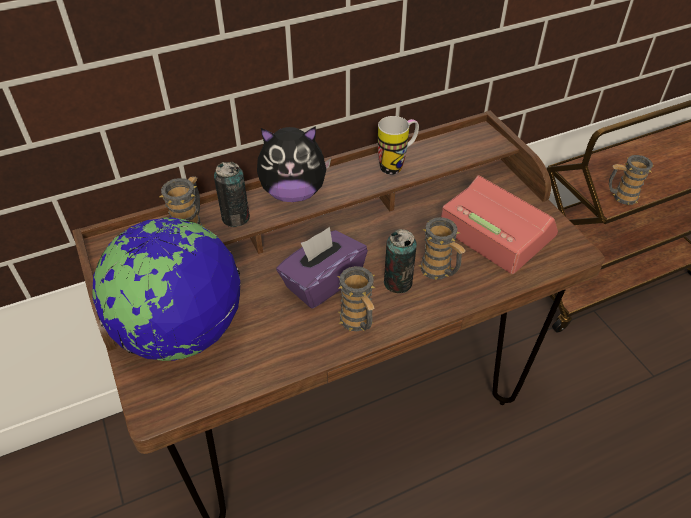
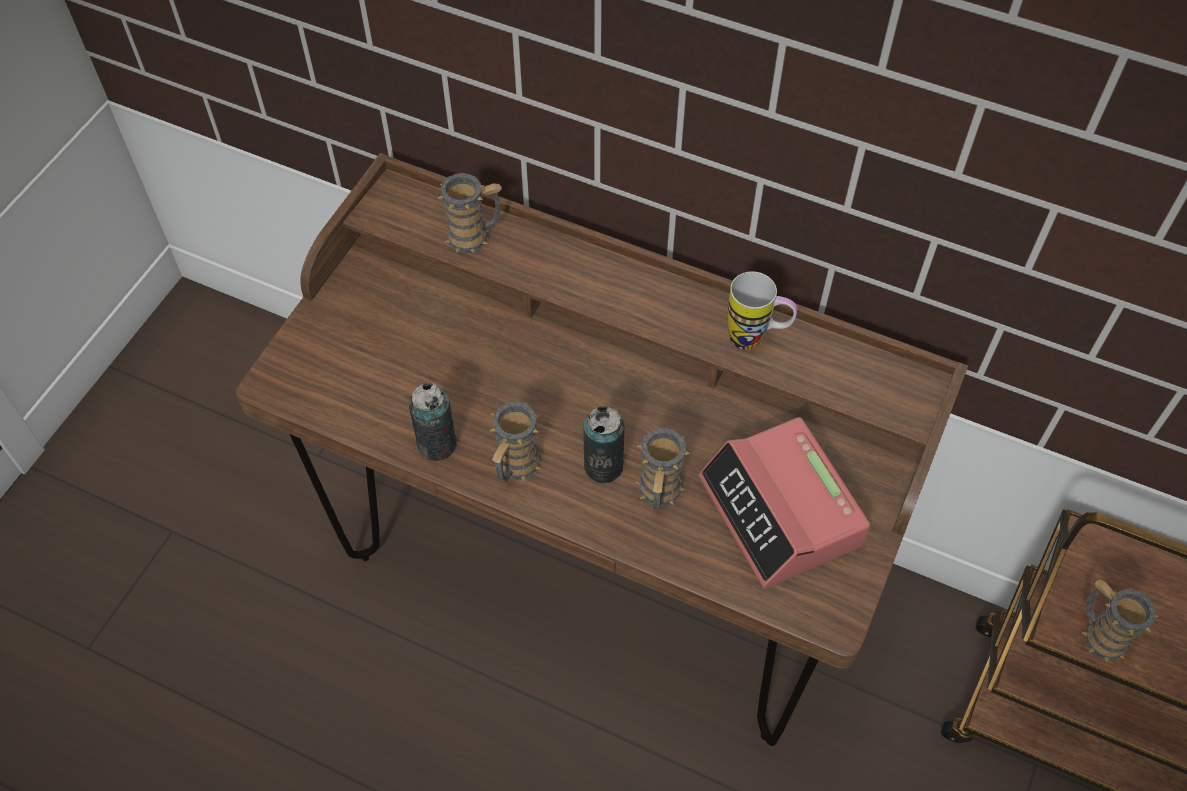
camera: 50 degrees right, 10 degrees up
globe [92,218,240,361] -> none
can [214,162,250,227] -> can moved to [409,383,457,461]
plush toy [257,126,331,202] -> none
purple tissue box [276,227,368,308] -> none
alarm clock [441,175,558,274] -> alarm clock turned 150 degrees clockwise [698,417,870,588]

